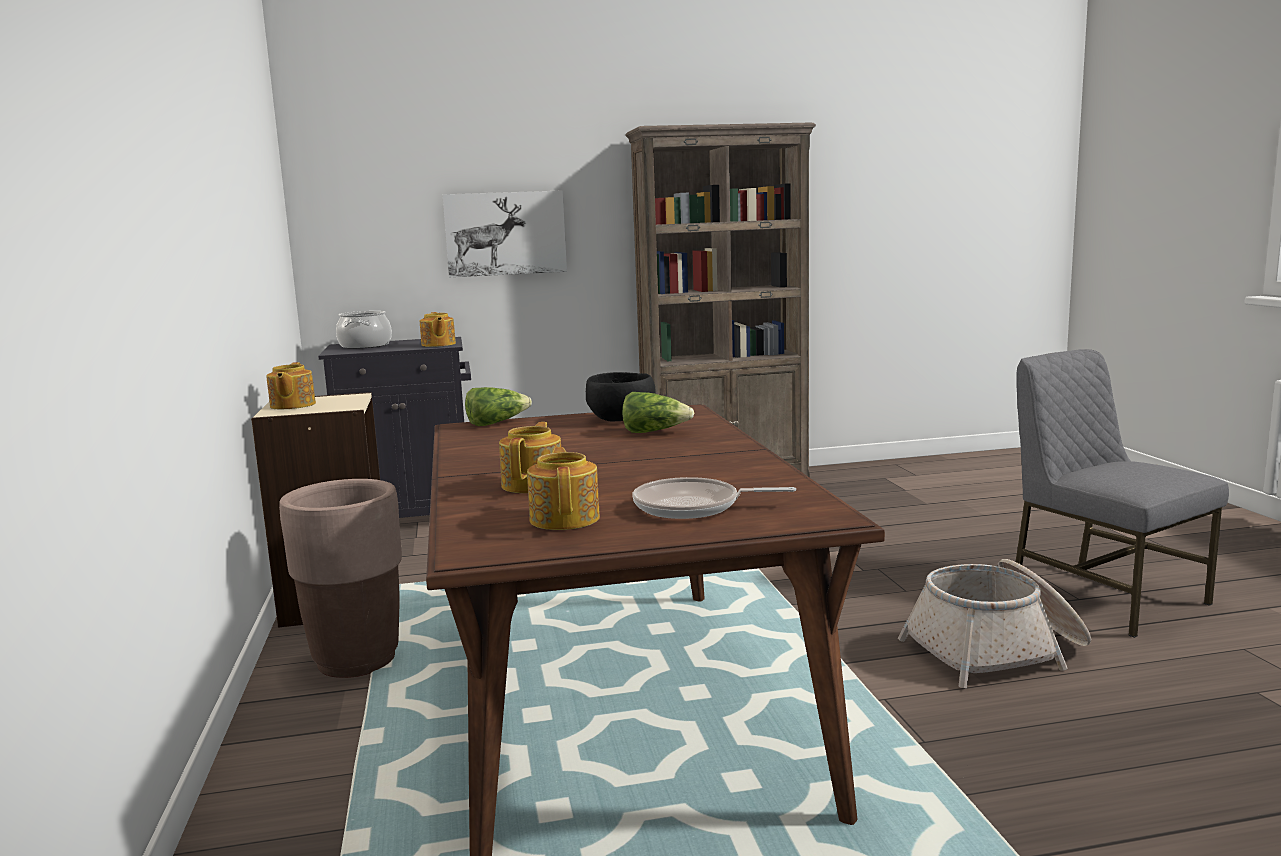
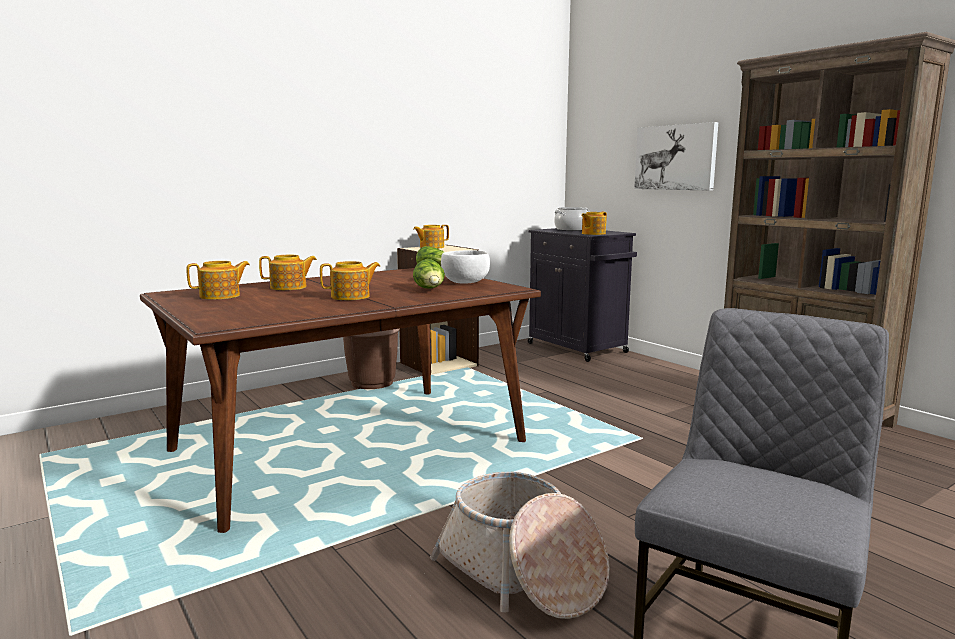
camera: 65 degrees right, 0 degrees up
black bowl [586,372,656,421] -> white bowl [441,250,490,284]
frying pan [633,477,796,519] -> none
none -> teapot [320,261,381,300]

